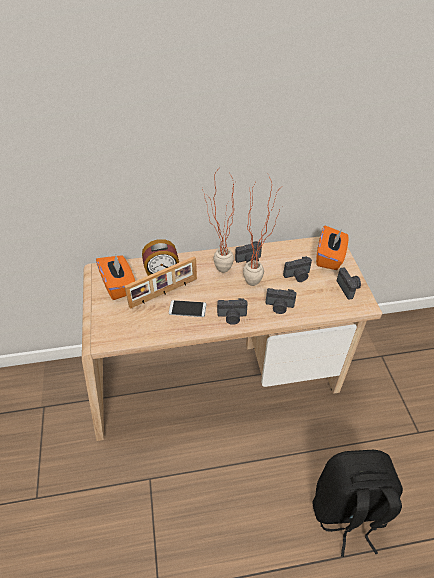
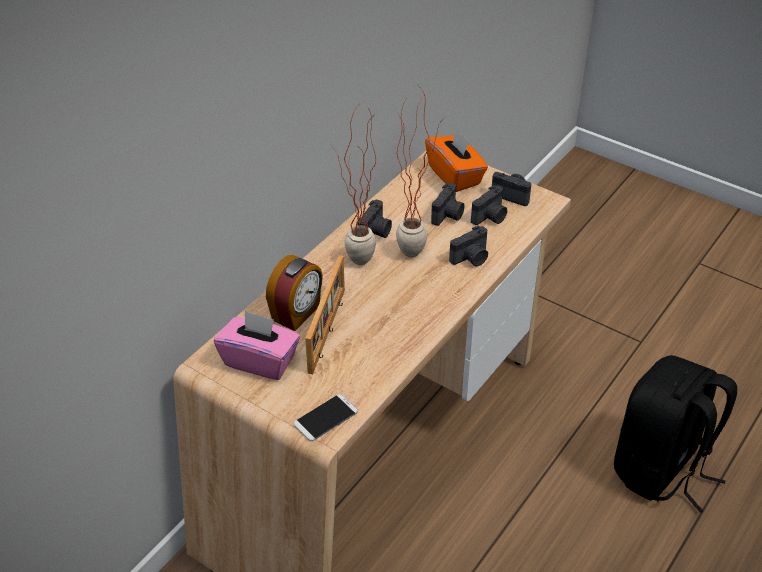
camera: 45 degrees left, 5 degrees down
orange tissue box [96,255,135,300] -> pink tissue box [214,310,300,380]
phone [169,300,206,317] -> phone moved to [294,394,358,441]
camera [217,298,247,325] -> camera moved to [471,185,507,225]

